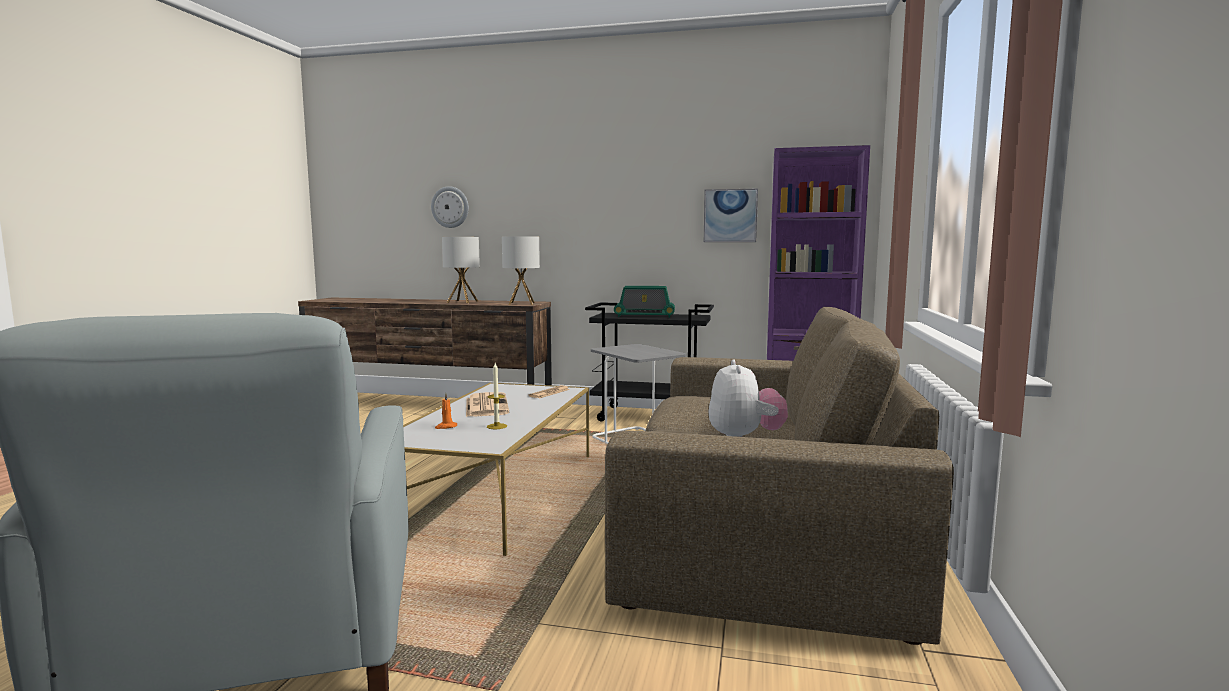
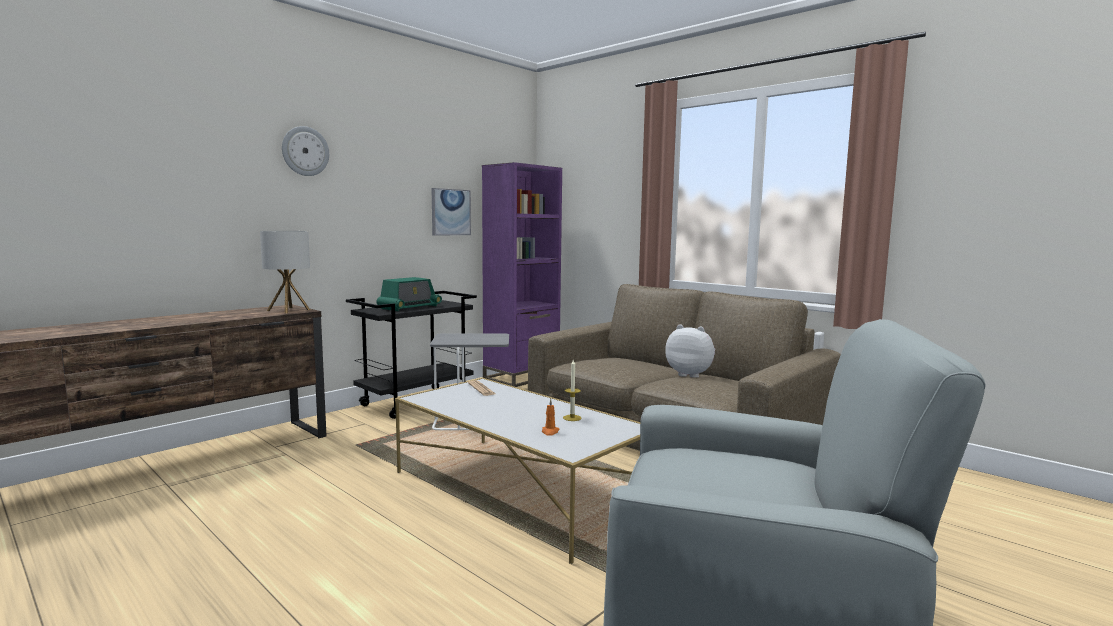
camera: 60 degrees left, 0 degrees up
wall clock [431,186,469,228] -> wall clock moved to [282,126,329,176]
table lamp [442,237,480,303] -> none
newspaper [466,392,509,417] -> none

